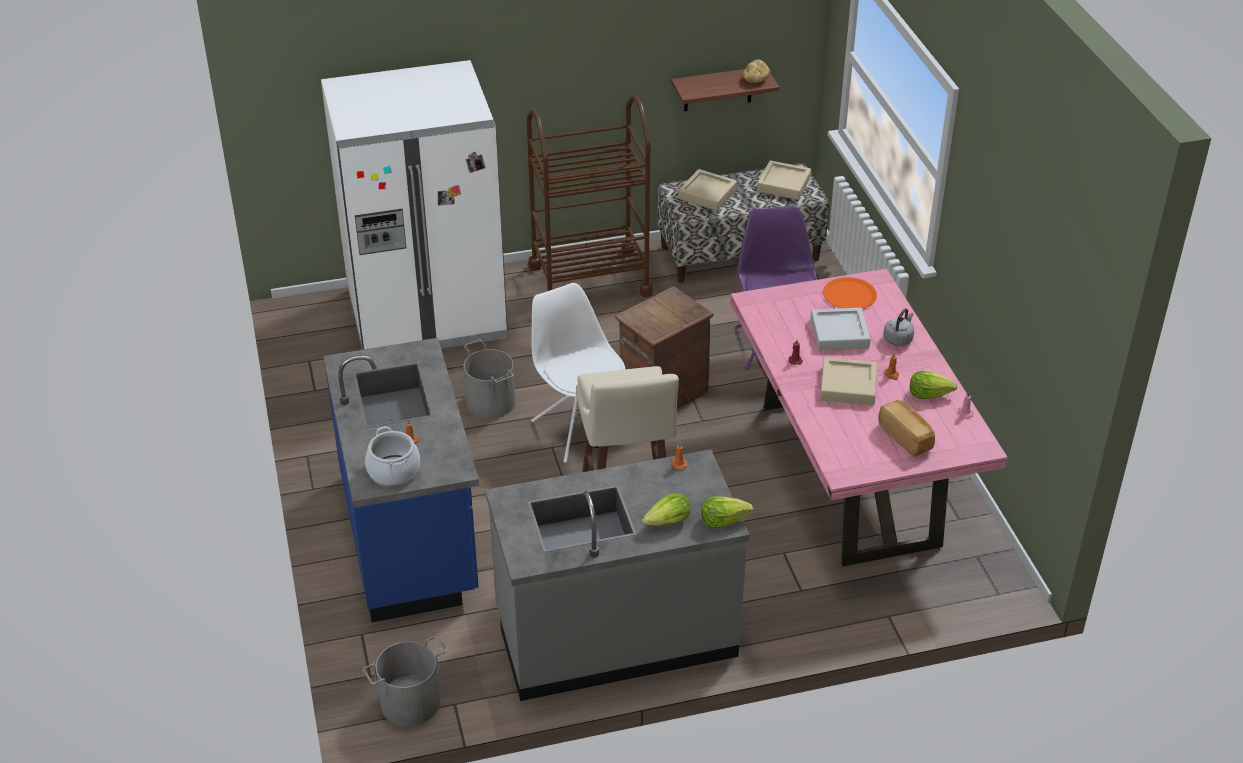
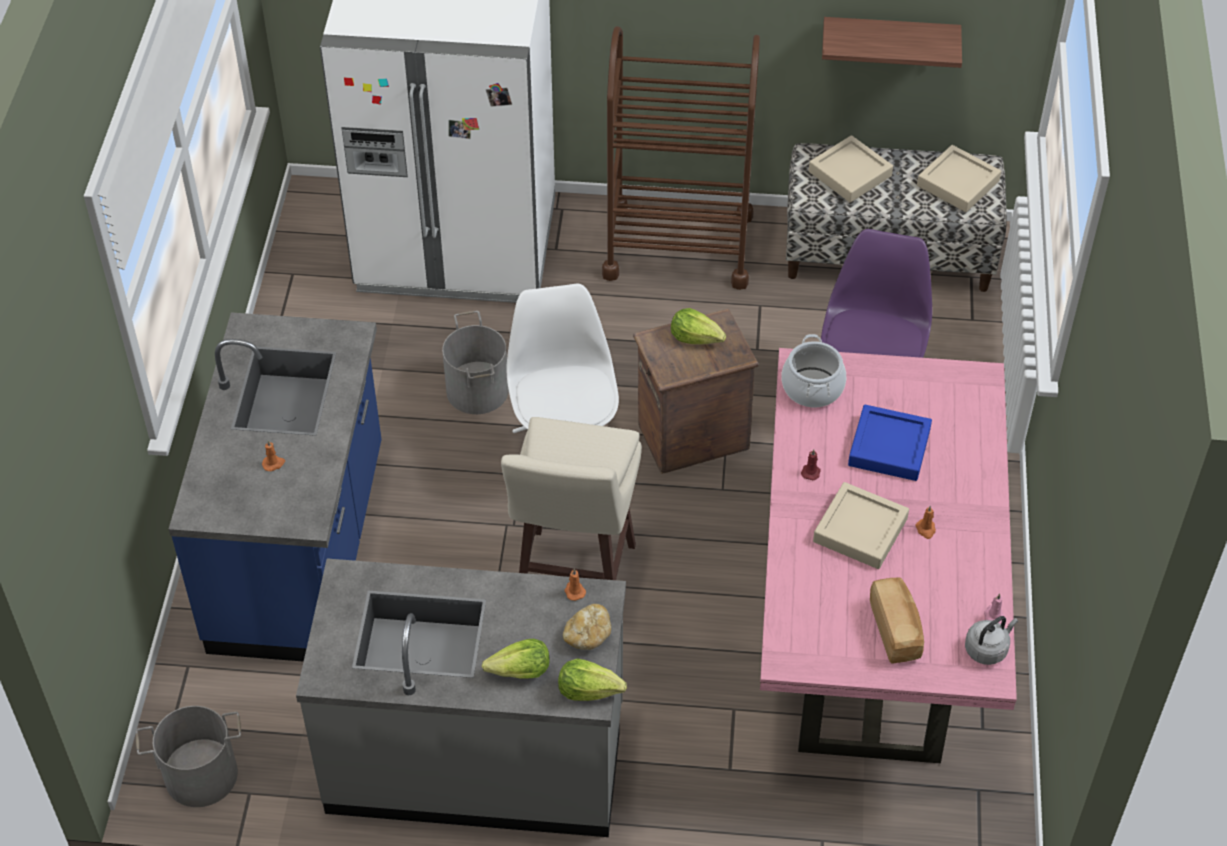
camera: 20 degrees right, 10 degrees up
cooking pot [365,426,420,486] -> cooking pot moved to [781,334,846,407]
bread [742,60,770,83] -> bread moved to [563,604,611,650]
grey tray [810,308,870,351] -> blue tray [848,405,932,481]
orange plate [823,277,877,309] -> none
grey kettle [884,308,914,346] -> grey kettle moved to [965,616,1018,665]
lettuce [910,371,957,399] -> lettuce moved to [671,308,726,345]

